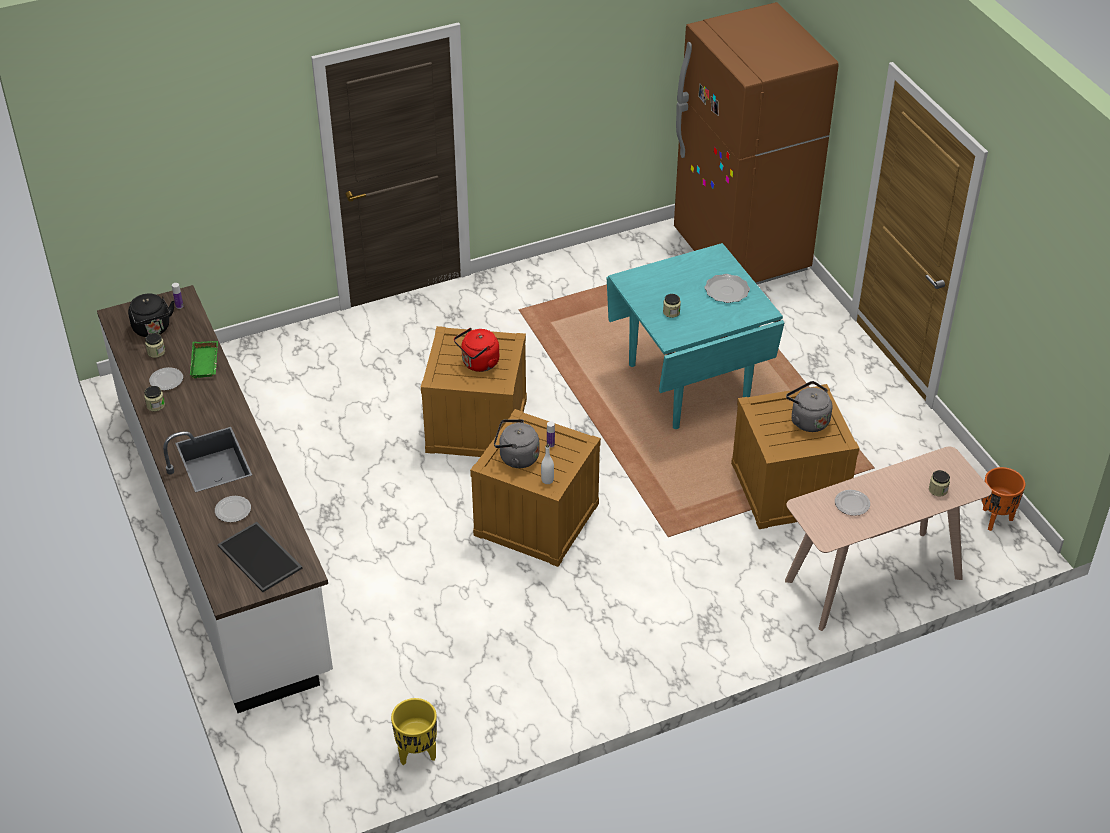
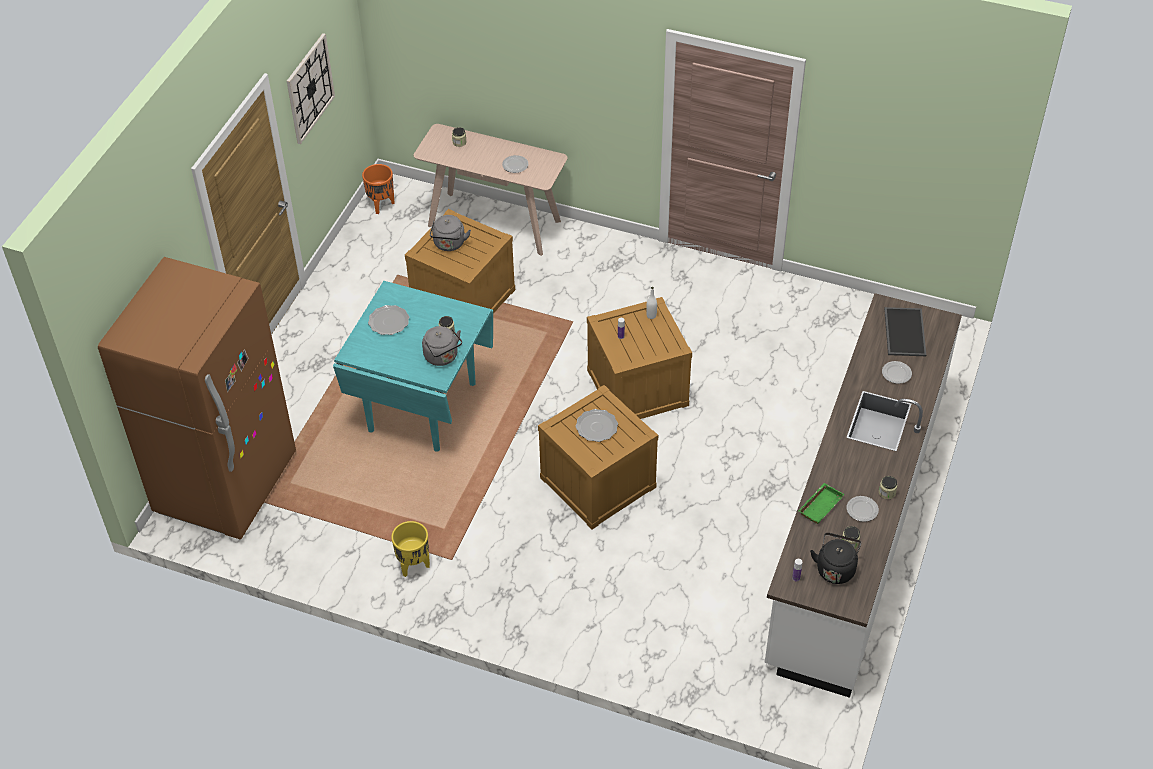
camera: 135 degrees left, 5 degrees up
yellow planter [391,698,437,765] -> yellow planter moved to [391,521,430,577]
red kettle [454,328,499,372] -> plate [576,409,618,442]
grey kettle [494,419,539,468] -> grey kettle moved to [422,326,462,366]
none -> wall clock [287,33,335,144]

